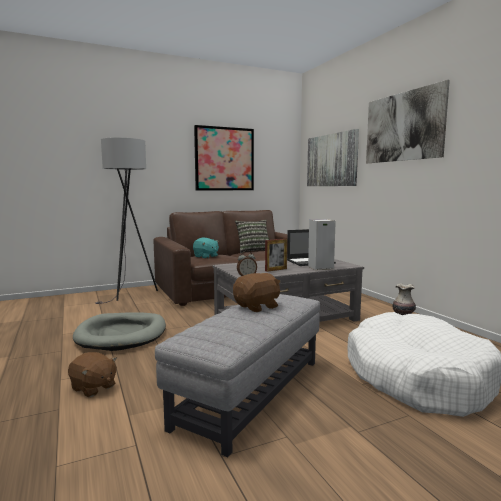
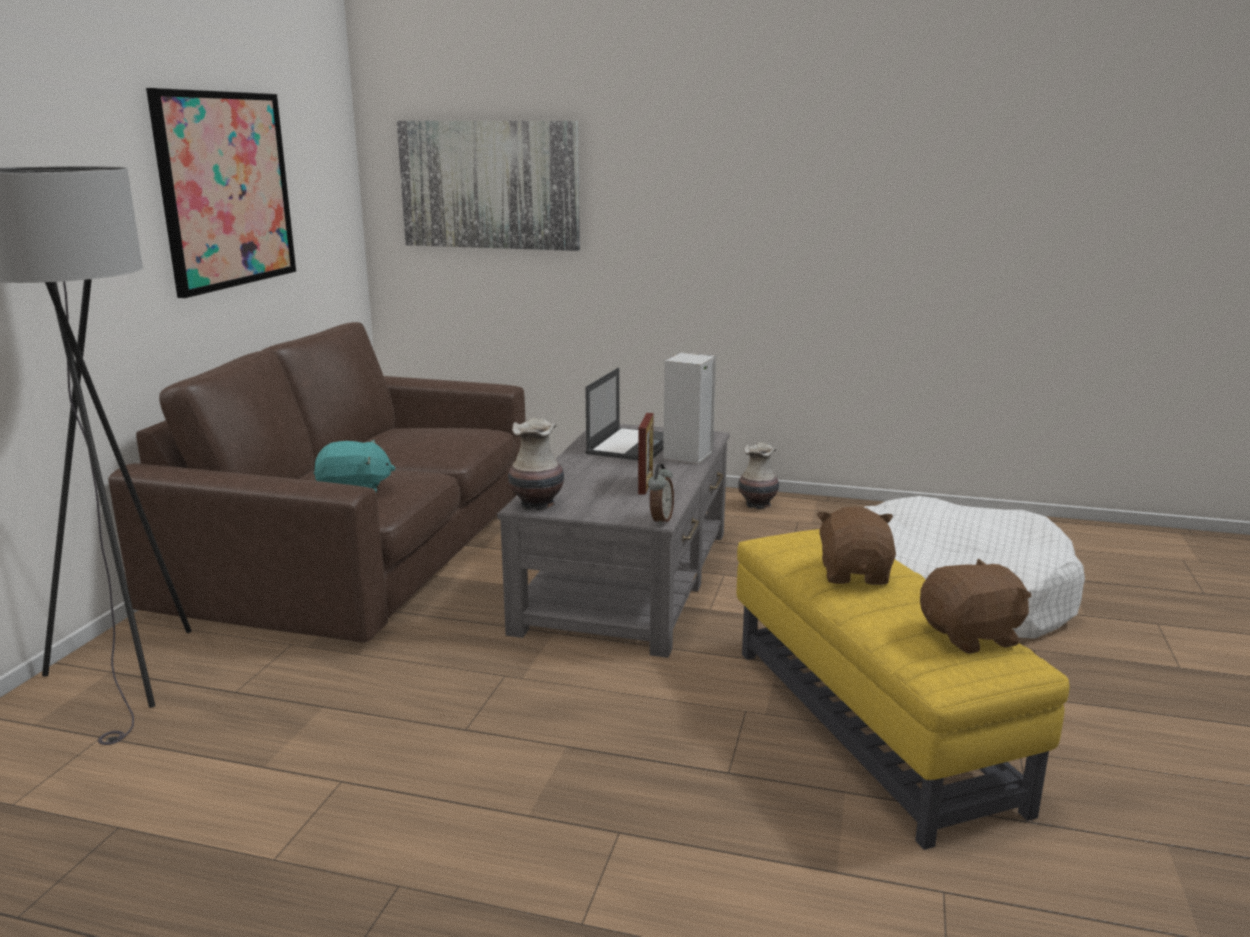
camera: 50 degrees left, 10 degrees up
brown plush toy [68,352,117,397] -> brown plush toy moved to [920,558,1032,654]
grey dog bed [73,312,166,351] -> none
grey ottoman [155,294,320,457] -> yellow ottoman [737,529,1070,850]
pillow [235,220,269,253] -> none
picture [366,80,450,163] -> none
none -> vase [508,418,564,510]

